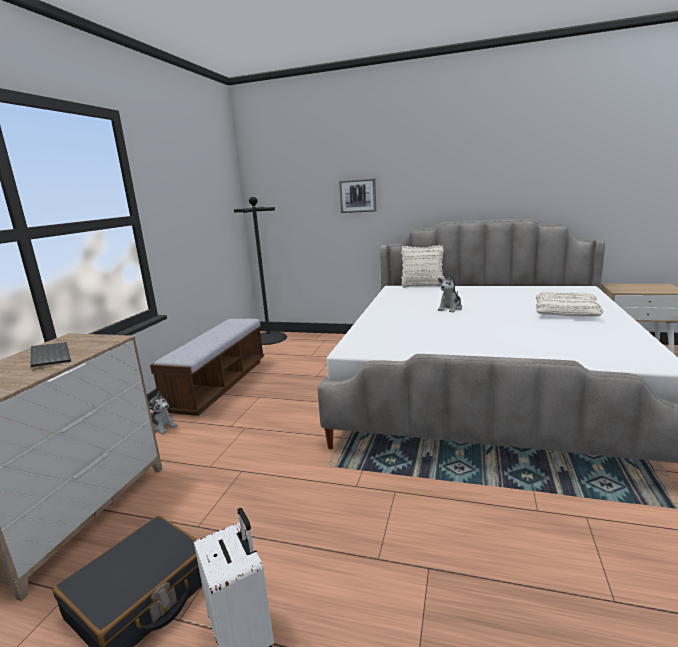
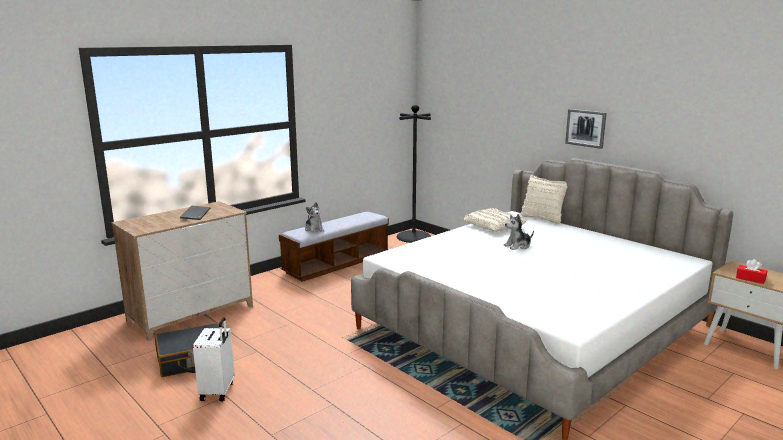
camera: 30 degrees right, 0 degrees up
plush toy [149,391,178,434] -> plush toy moved to [305,202,324,233]
picture [339,178,376,213] -> picture moved to [565,109,606,149]
beige pillow [536,292,603,317] -> beige pillow moved to [464,208,527,232]
none -> red tissue box [736,259,768,284]

